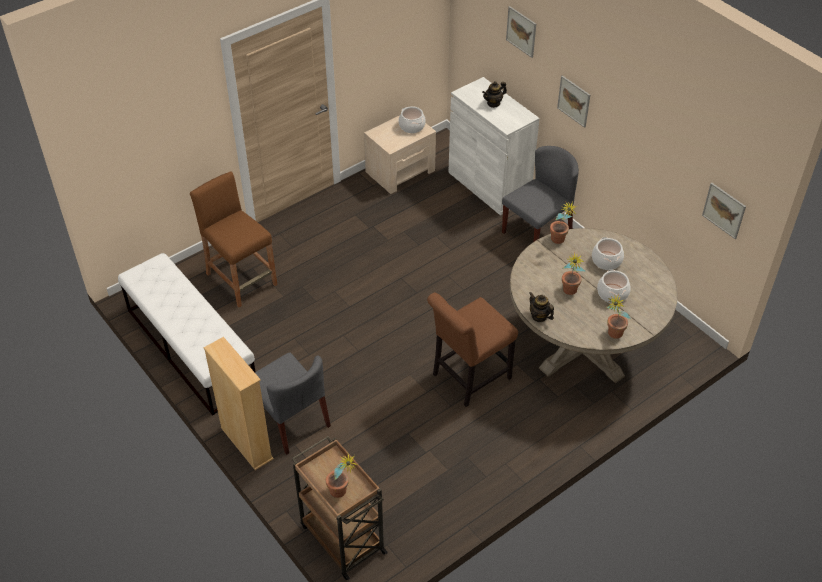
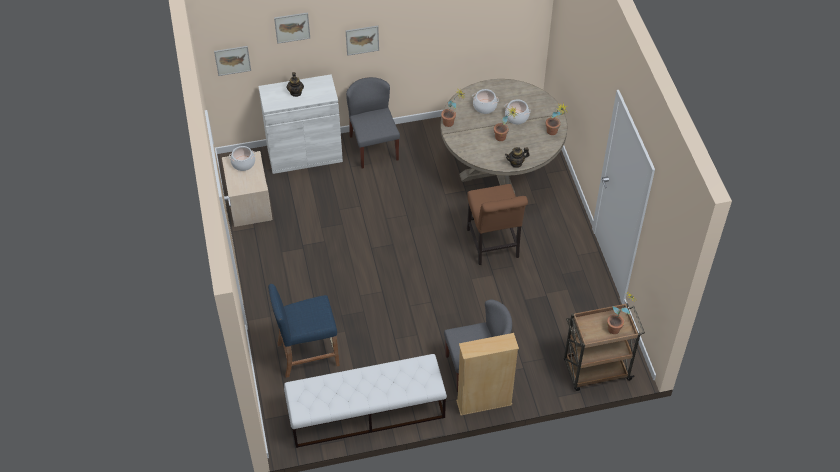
camera: 65 degrees left, 5 degrees up
brown stool [190,171,277,307] -> blue stool [268,284,340,378]
picture [702,183,746,239] -> picture moved to [214,46,251,76]

